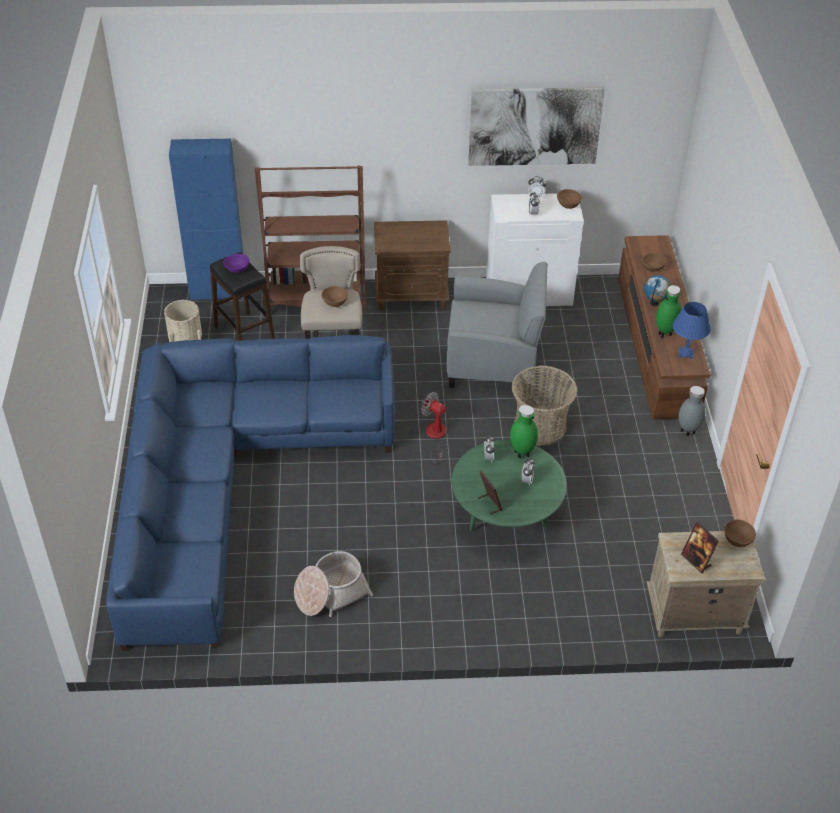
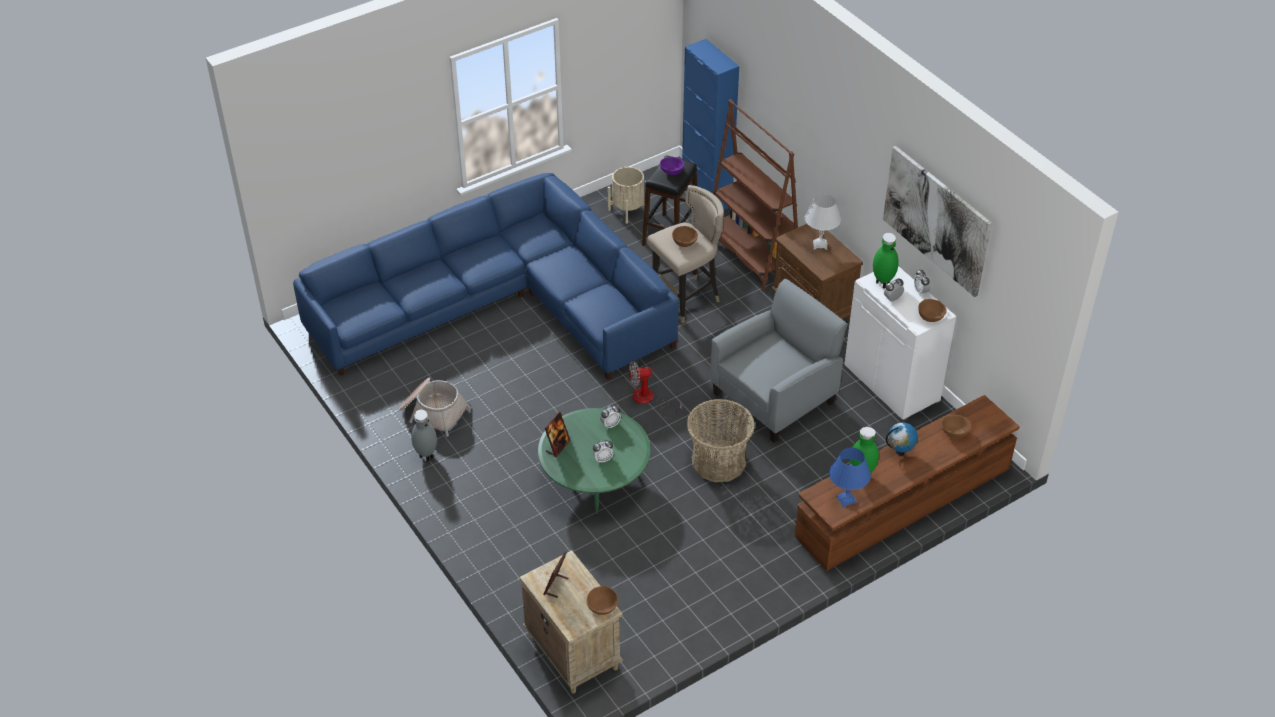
camera: 60 degrees right, 0 degrees up
fan [421,392,449,463] -> fan turned 105 degrees counterclockwise [629,361,682,419]
grey armchair [447,262,548,393] -> grey armchair turned 105 degrees counterclockwise [710,279,848,443]
green vase [510,405,538,458] -> green vase moved to [873,233,899,288]
grey vase [678,386,706,436] -> grey vase moved to [411,410,437,462]
none -> white table lamp [805,194,841,250]

